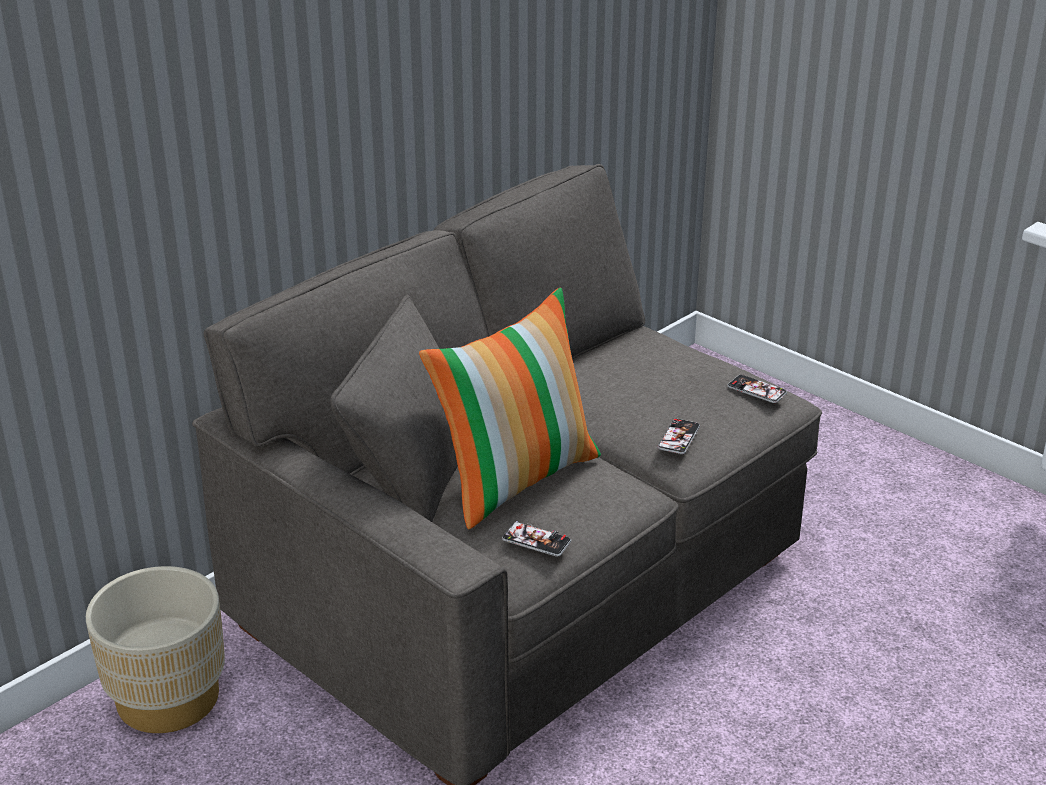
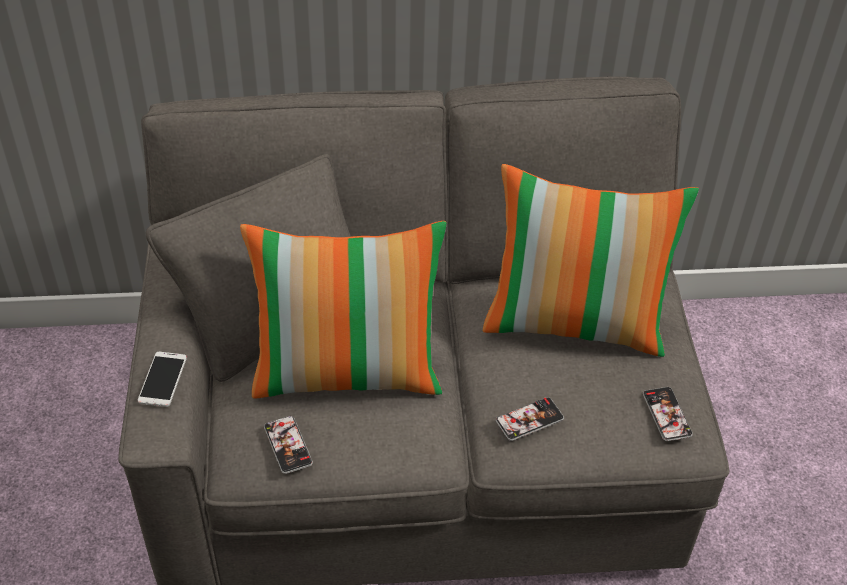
camera: 40 degrees right, 15 degrees up
beige planter [86,566,225,733] -> none
none -> phone [138,352,187,407]
none -> pillow [483,164,699,357]

